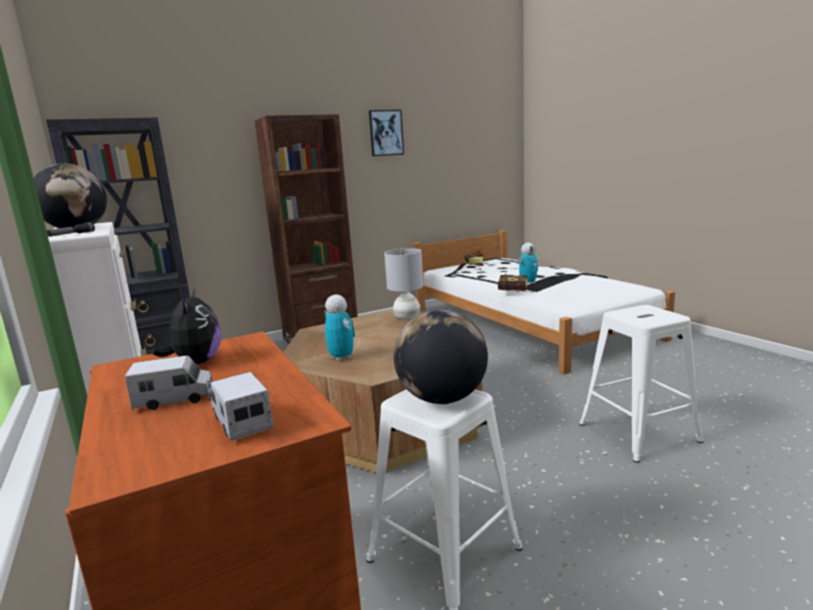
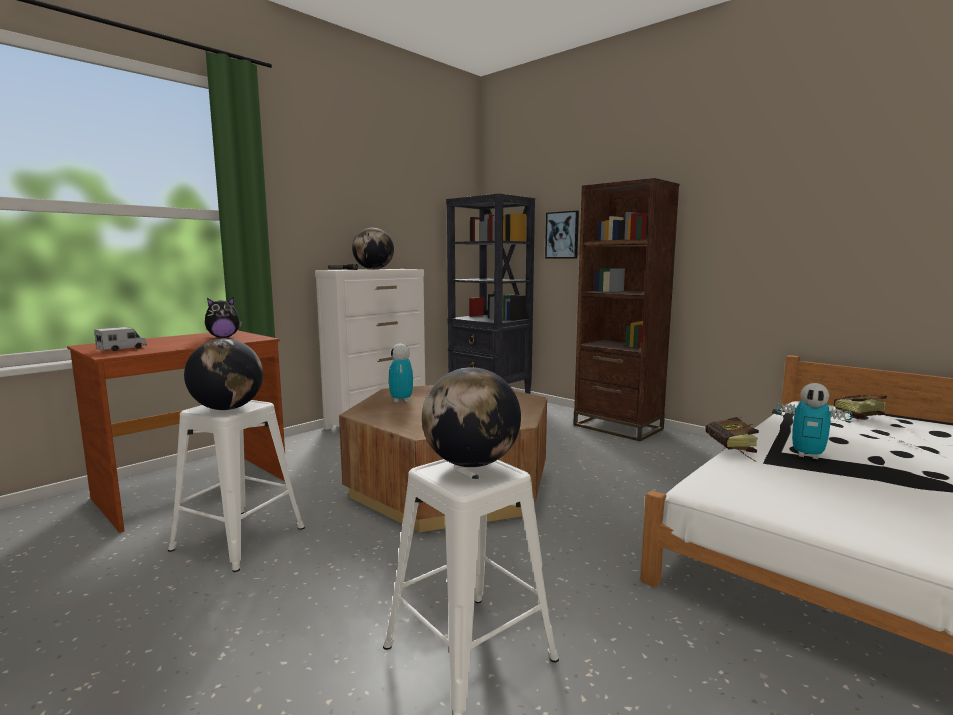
camera: 70 degrees right, 5 degrees down
toy truck [125,355,213,410] -> none
toy robot [324,294,355,361] -> toy robot turned 135 degrees clockwise [388,344,413,402]
picture [369,110,404,156] -> picture moved to [545,211,579,258]
grey table lamp [384,248,423,320] -> none
none -> globe [422,367,521,467]

